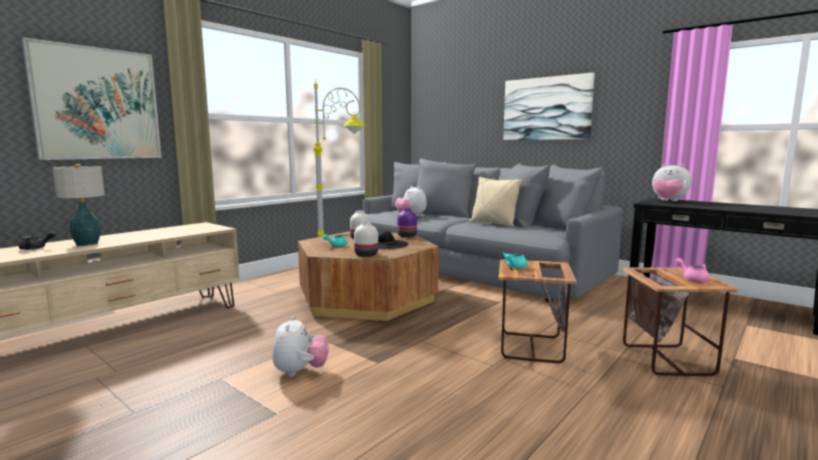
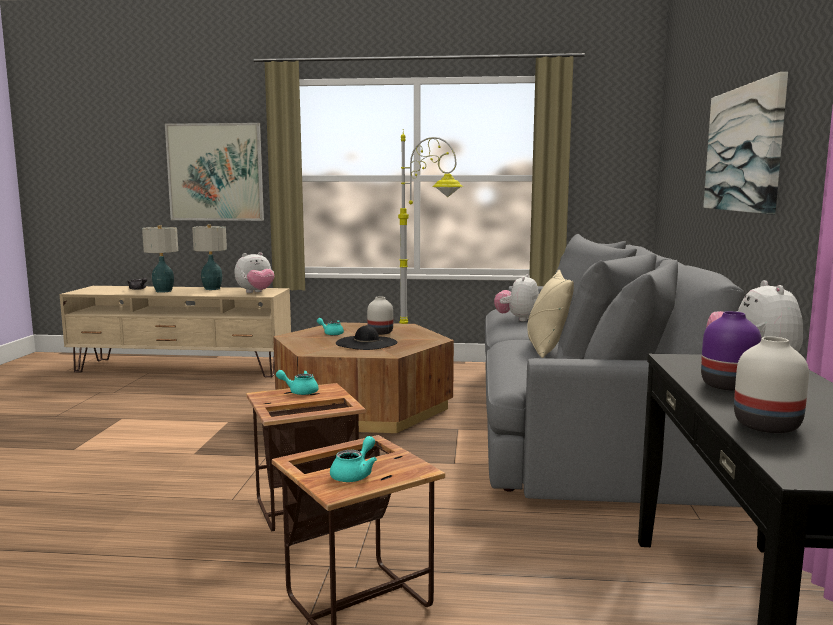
camera: 55 degrees right, 0 degrees up
plush toy [272,316,329,377] -> plush toy moved to [234,252,275,293]
white vase [354,222,378,257] -> white vase moved to [734,337,809,433]
purple vase [397,208,417,237] -> purple vase moved to [701,311,762,391]
pink teapot [675,258,710,282] -> turquoise teapot [330,436,377,482]
none -> table lamp [192,224,227,290]

